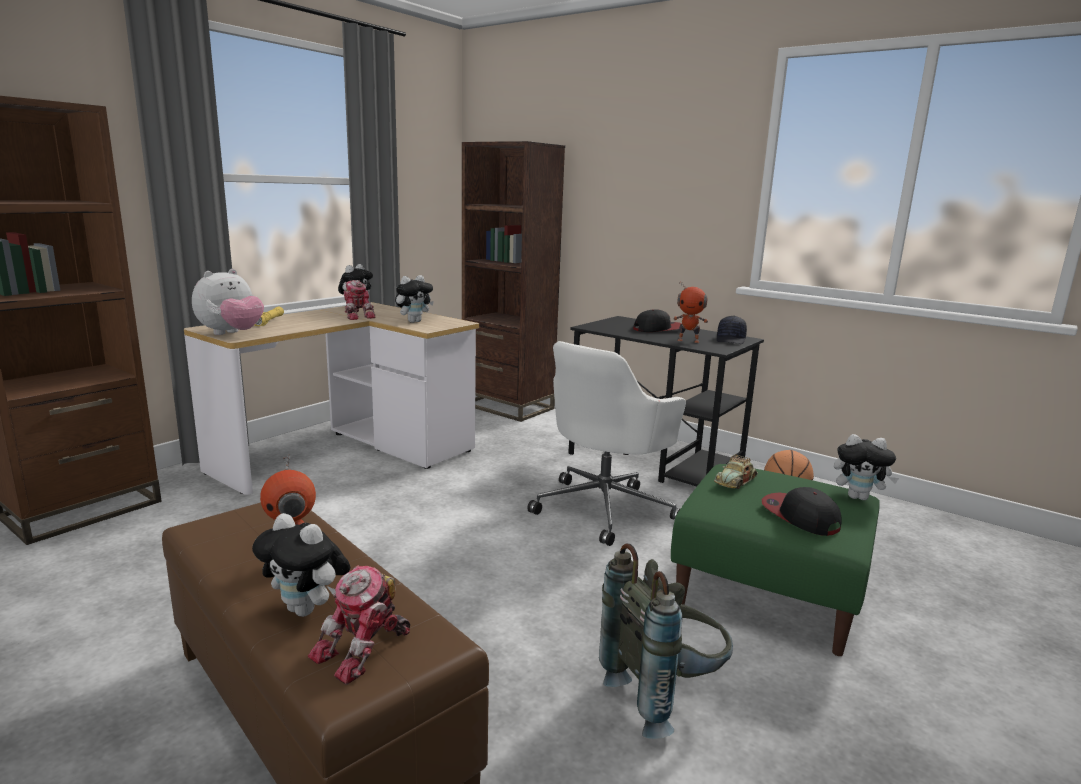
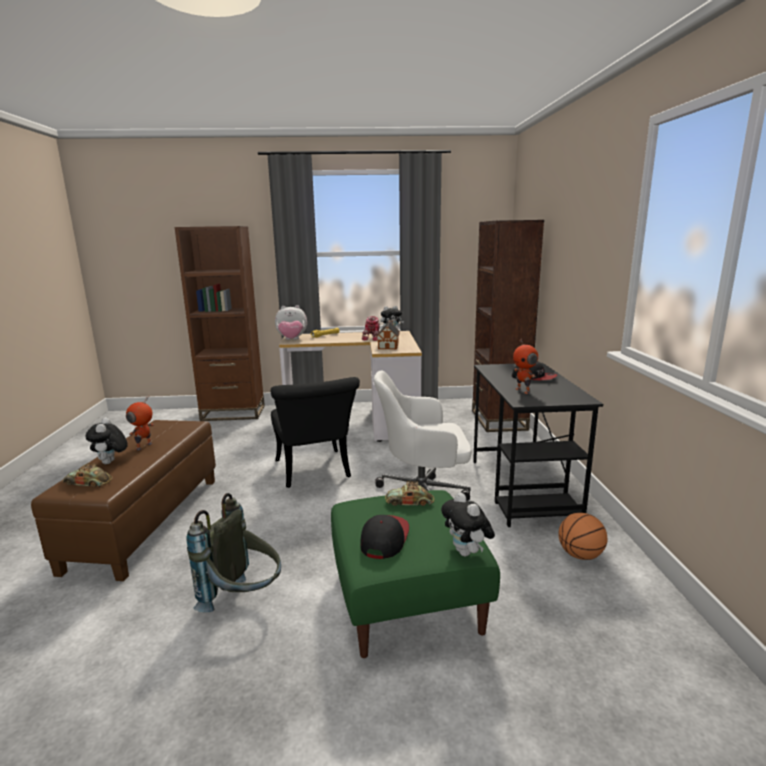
camera: 50 degrees right, 0 degrees up
toy robot [308,565,410,685] -> toy car [62,463,113,487]
plush toy [395,275,434,323] -> toy house [376,320,400,349]
black cap [717,316,747,344] -> none
none -> black chair [271,377,360,488]

